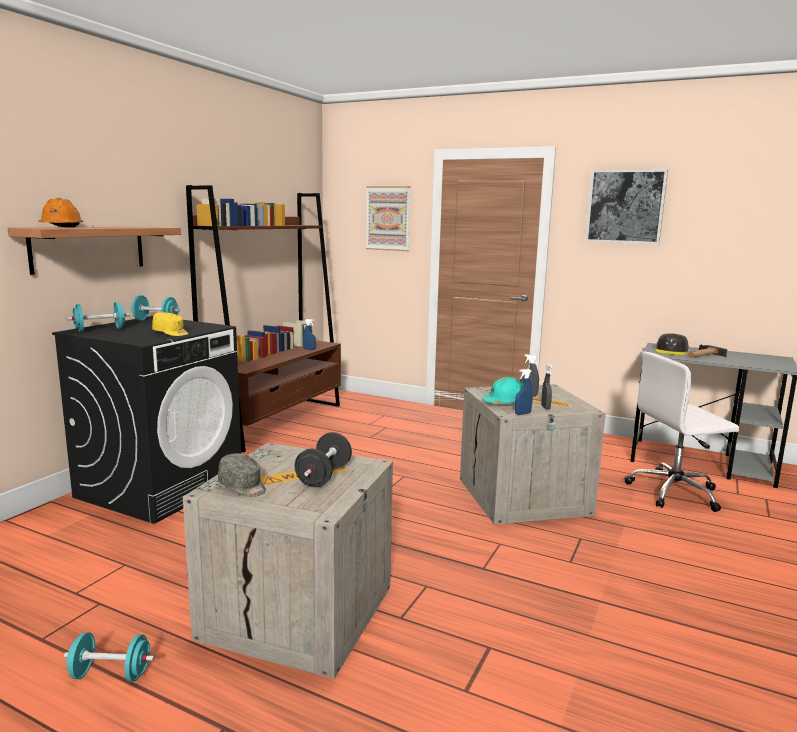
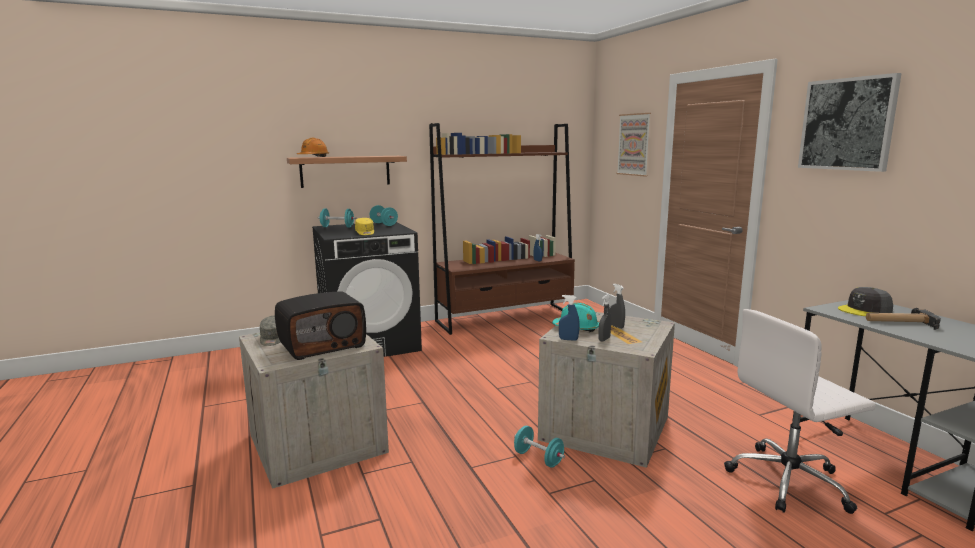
camera: 40 degrees right, 0 degrees up
turquoise dumbbell [64,632,155,681] -> turquoise dumbbell moved to [514,426,565,468]
black dumbbell [295,432,352,487] -> radio [275,291,366,360]
white office chair [624,352,739,512] -> white office chair turned 45 degrees counterclockwise [724,309,875,514]

